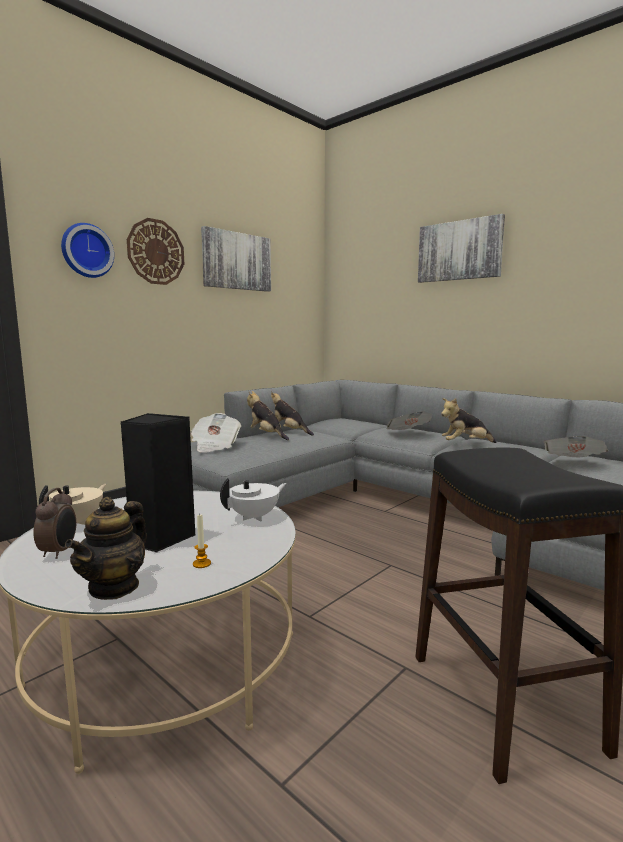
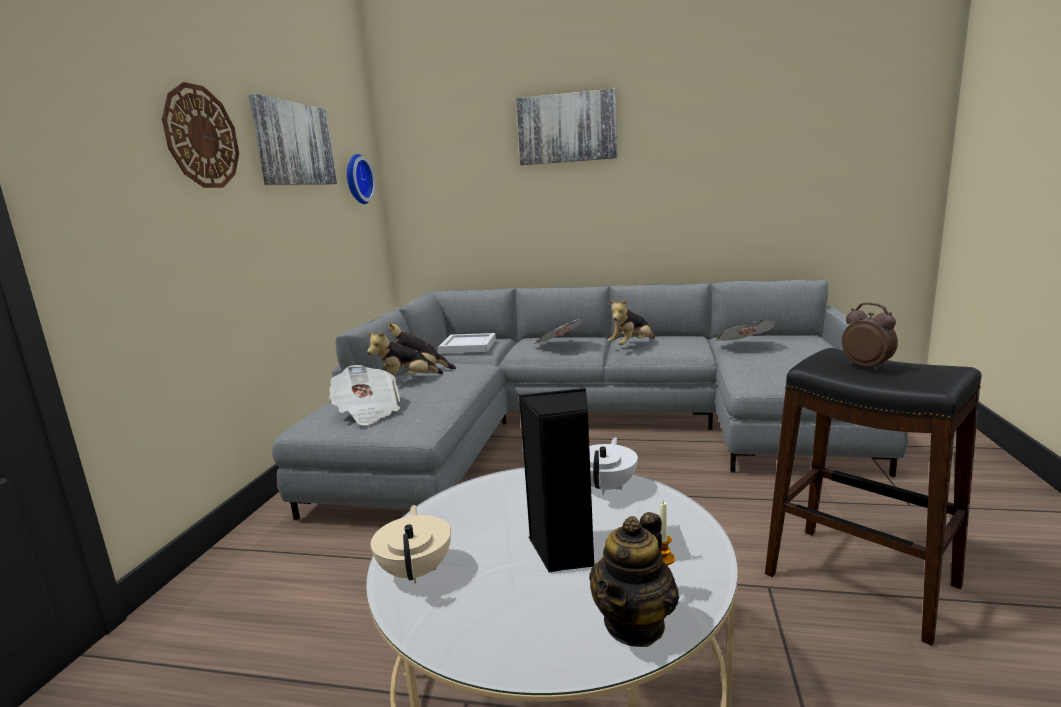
camera: 30 degrees left, 5 degrees up
alarm clock [33,488,76,559] -> alarm clock moved to [842,302,898,370]
wall clock [61,223,114,278] -> wall clock moved to [347,154,376,204]
teapot [65,497,147,600] -> teapot turned 45 degrees clockwise [589,512,679,647]
plush toy [247,391,289,440] -> plush toy turned 45 degrees counterclockwise [367,331,443,376]
none -> white tray [439,333,496,353]

